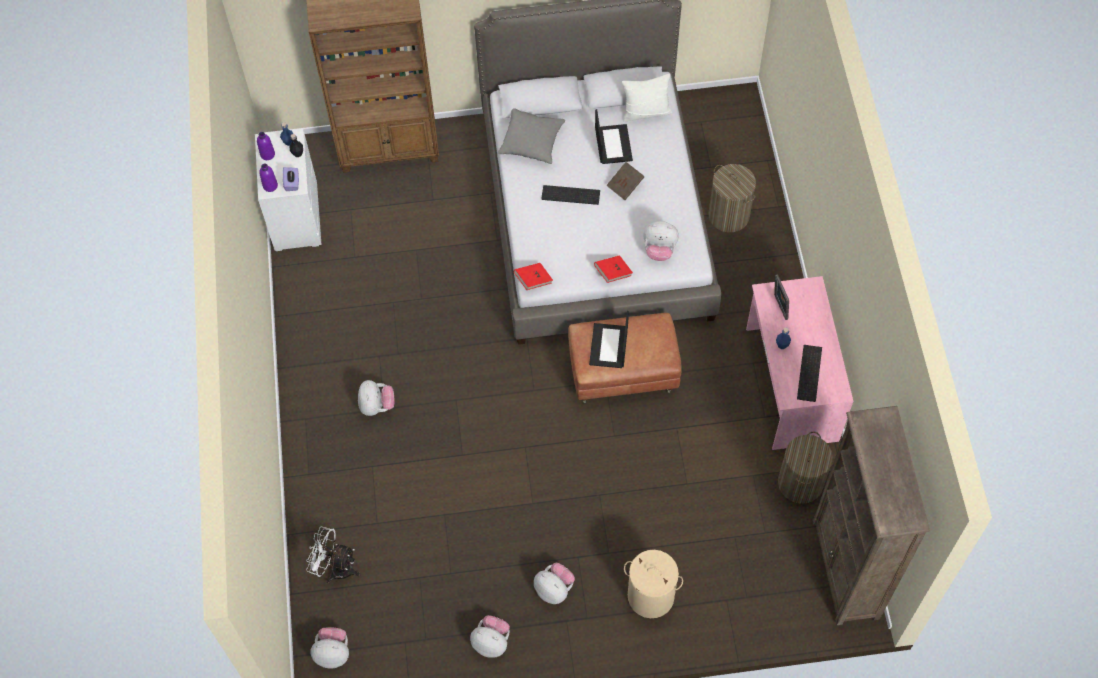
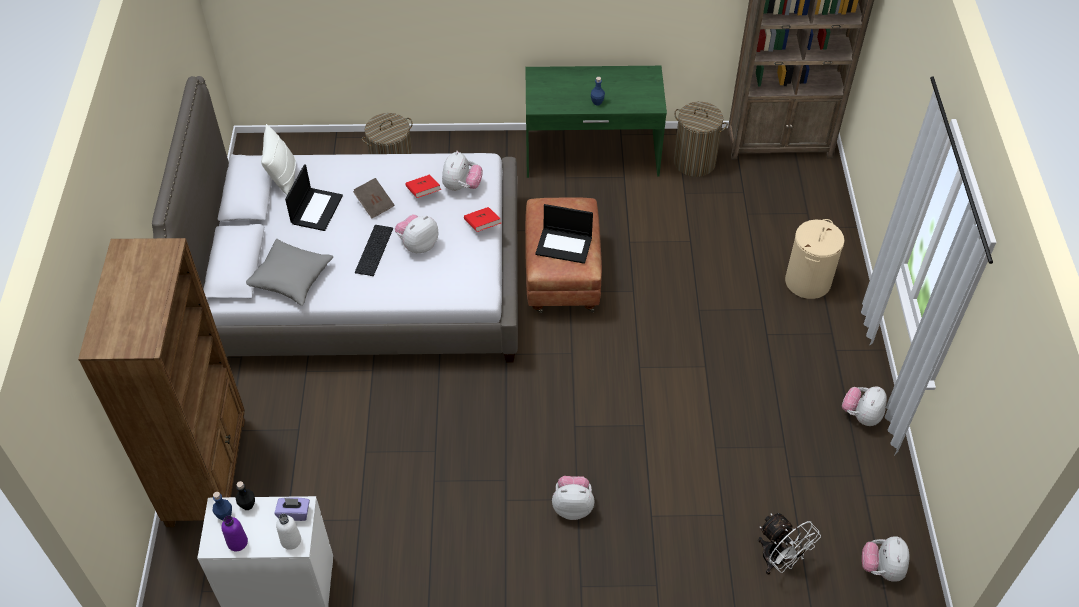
camera: 85 degrees left, 10 degrees down
purple bottle [259,164,278,192] -> white bottle [276,514,301,550]
white fan [306,526,360,583] -> white fan turned 60 degrees counterclockwise [758,513,821,575]
red book [514,263,553,290] -> red book moved to [405,174,441,198]
plush toy [534,563,575,604] -> plush toy moved to [395,214,439,253]
laptop [595,109,633,164] -> laptop turned 105 degrees clockwise [285,164,343,231]
pink desk [746,276,853,450] -> green desk [525,66,667,178]
picture frame [774,274,789,320] -> none
keyboard [797,345,822,402] -> none

